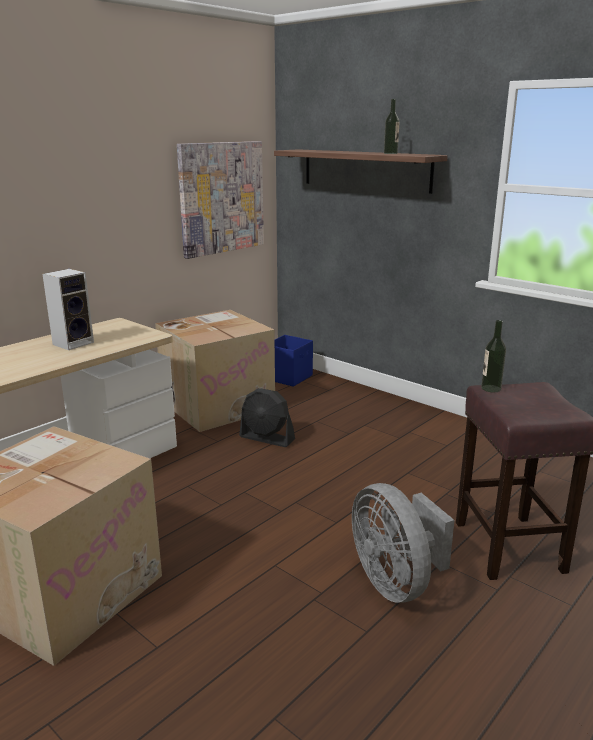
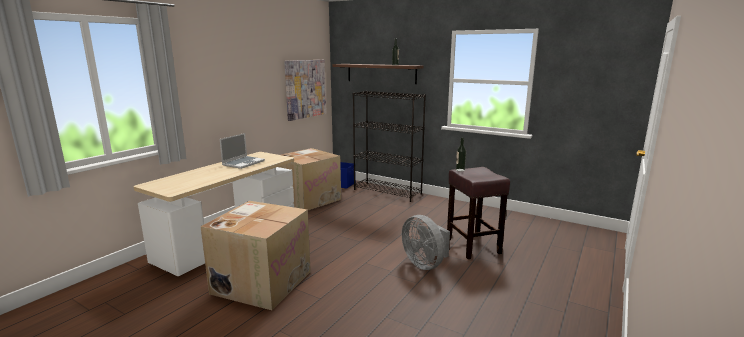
camera: 10 degrees left, 5 degrees down
speaker [42,269,94,350] -> laptop [220,133,265,169]
black fan [239,388,295,447] -> none
none -> black bookcase [353,91,426,202]

